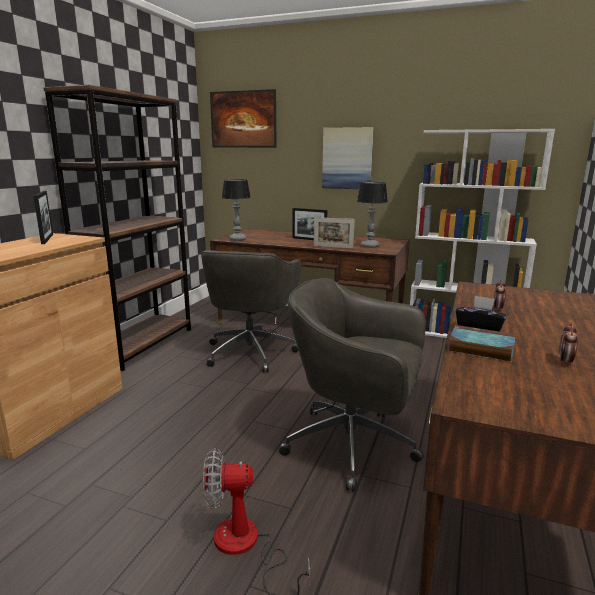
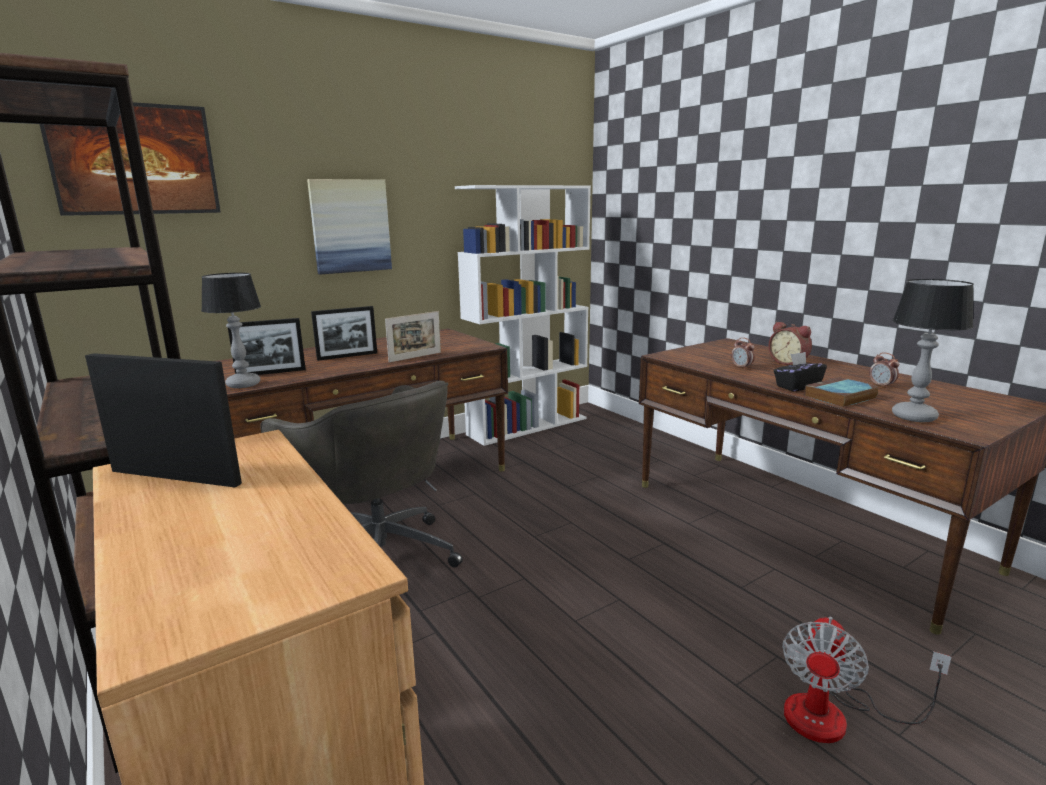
camera: 55 degrees left, 0 degrees up
grey office chair [279,278,426,492] -> none
table lamp [357,182,388,248] -> table lamp moved to [892,279,974,422]
none -> picture frame [228,318,306,375]
none -> alarm clock [768,322,812,365]

